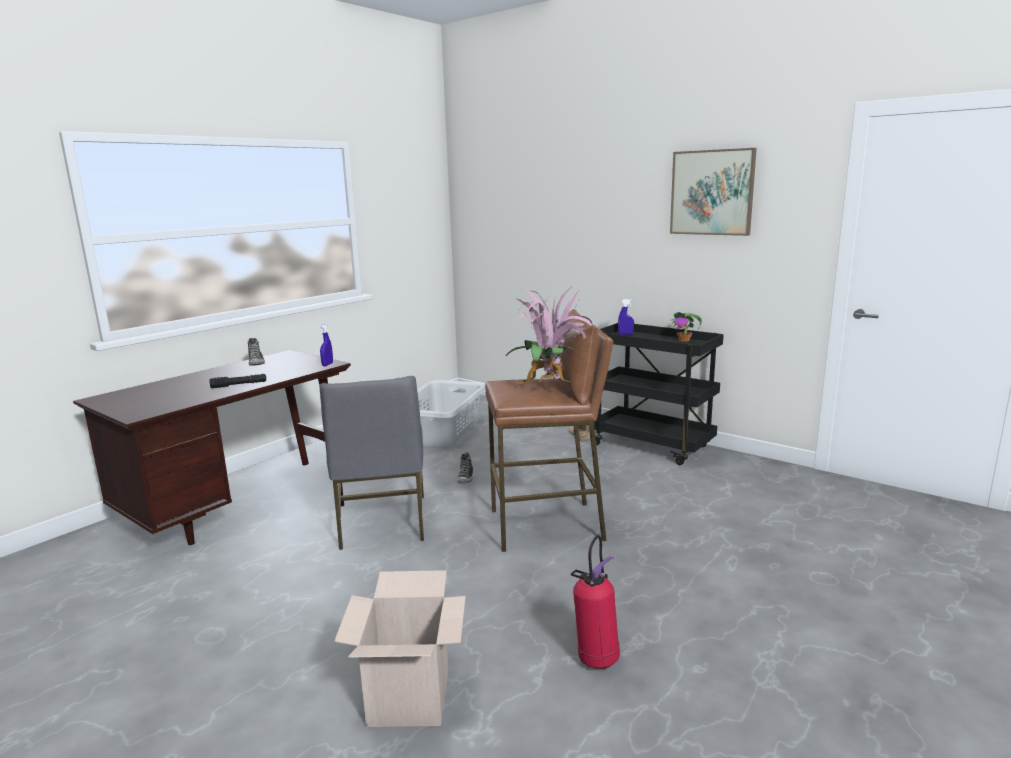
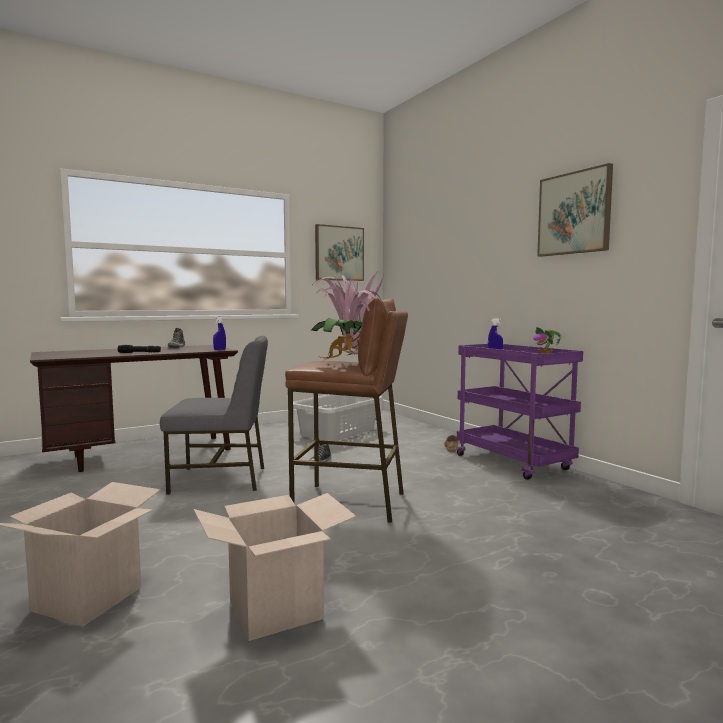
camera: 20 degrees right, 10 degrees down
grey chair [319,376,424,550] -> grey chair turned 105 degrees counterclockwise [160,336,268,495]
fire extinguisher [571,535,620,669] -> cardboard box [193,493,356,641]
black cart [594,323,724,465] -> purple cart [457,344,583,480]
none -> picture [315,224,364,281]

